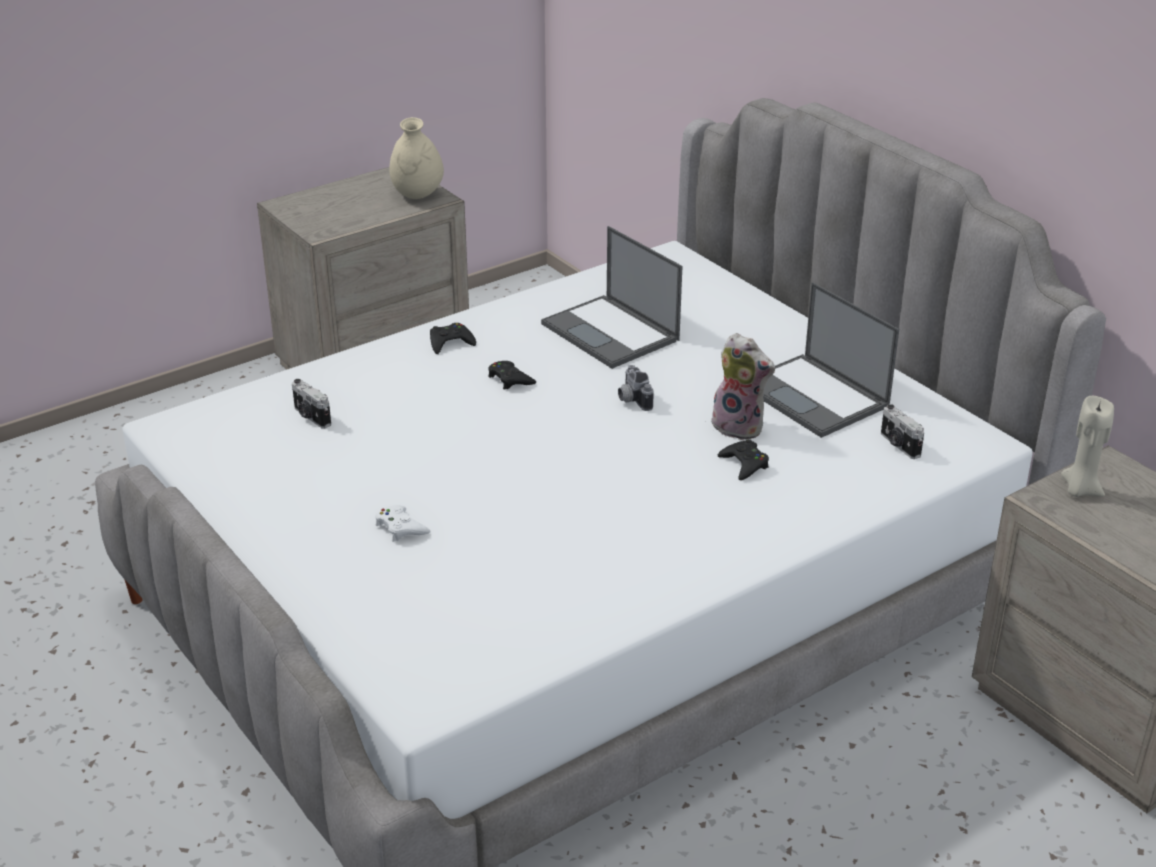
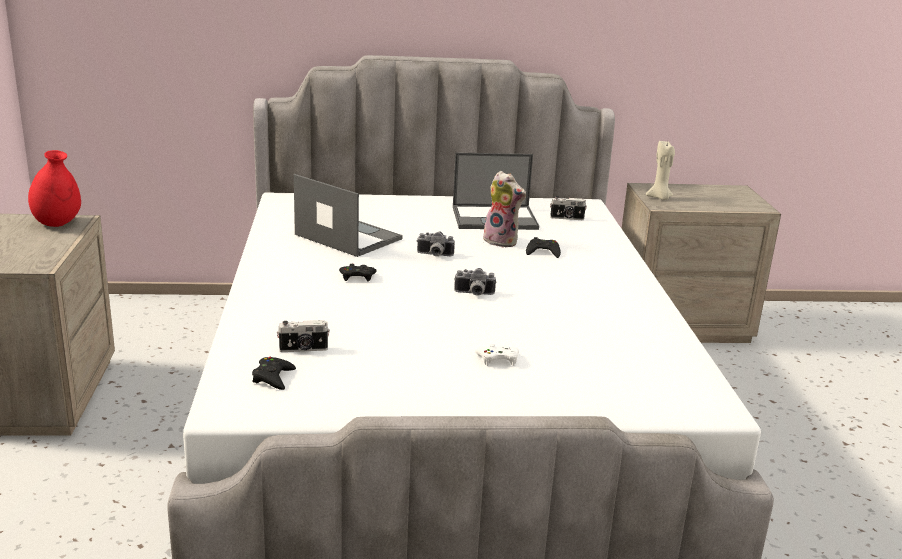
camera: 60 degrees left, 10 degrees down
beige vase [390,117,444,199] -> red vase [28,150,81,227]
black game controller [430,323,476,354] -> black game controller moved to [252,357,296,390]
laptop [541,226,682,369] -> laptop turned 135 degrees counterclockwise [294,174,403,257]
plush toy [709,333,775,441] -> plush toy turned 60 degrees clockwise [483,171,526,248]
none -> camera [454,268,496,296]

